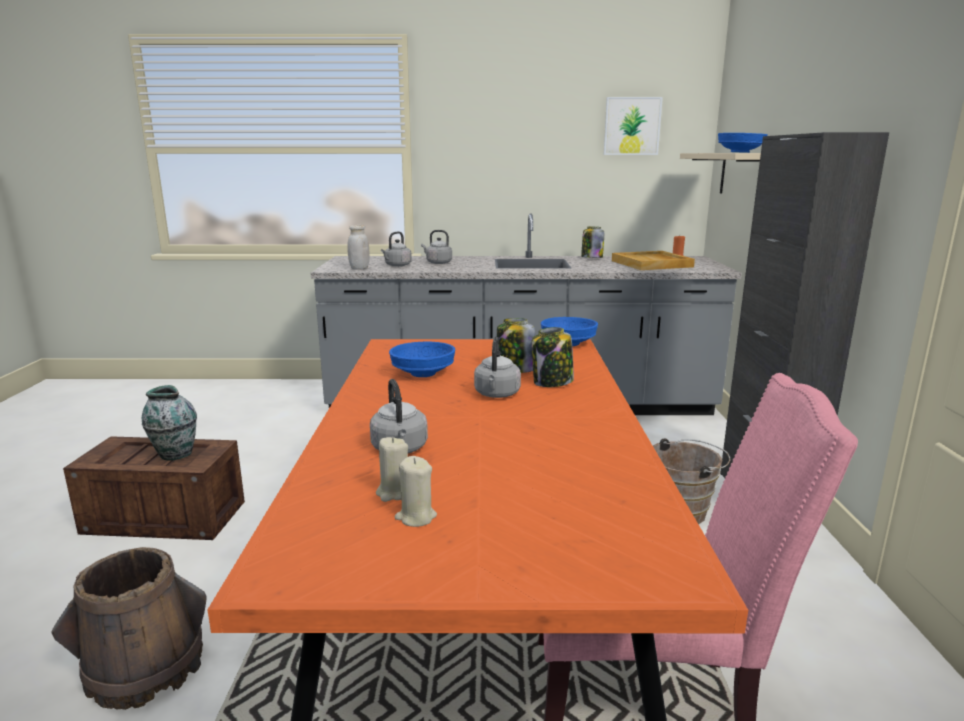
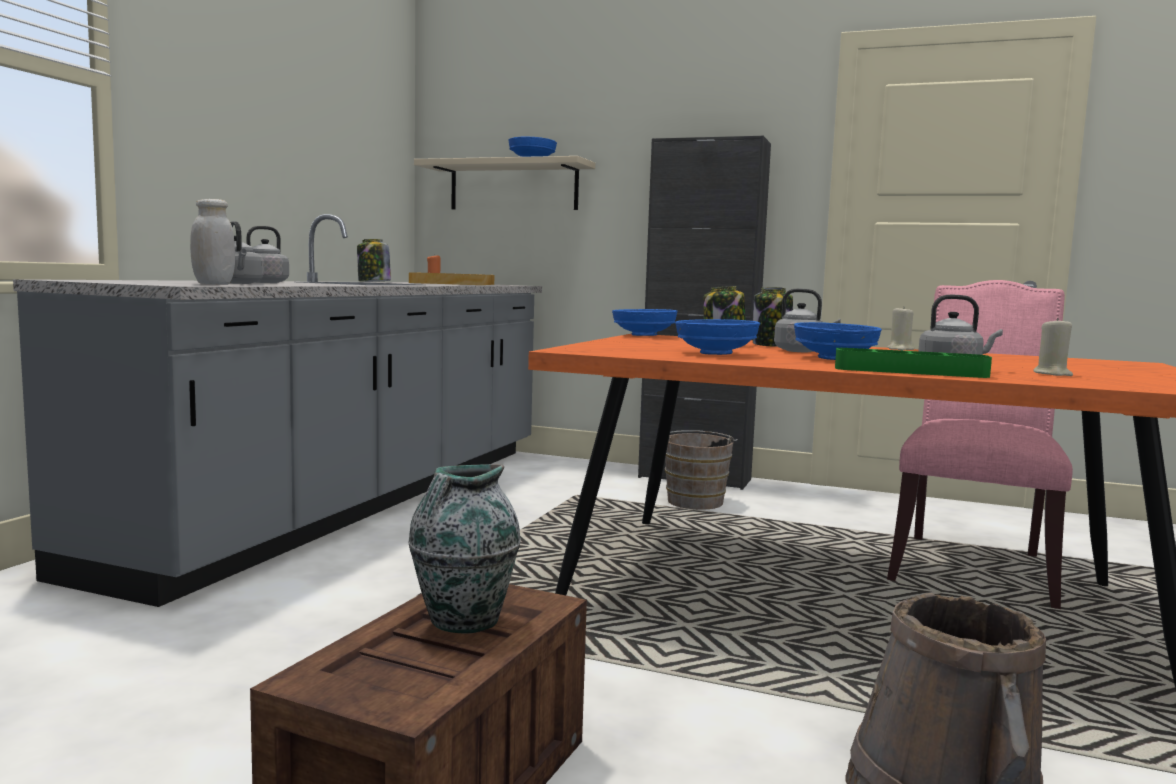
camera: 70 degrees left, 10 degrees down
beige candle [395,456,437,527] -> beige candle moved to [888,306,914,350]
picture [604,97,663,155] -> none
none -> blue bowl [794,322,882,360]
none -> green tray [835,348,992,378]

